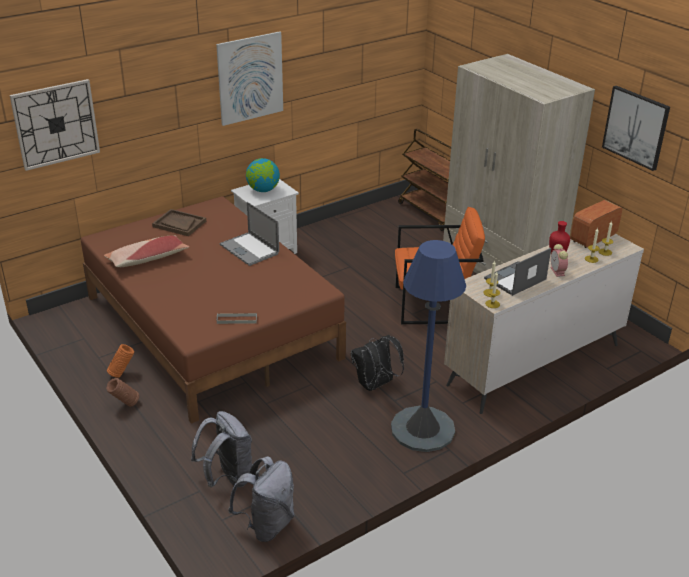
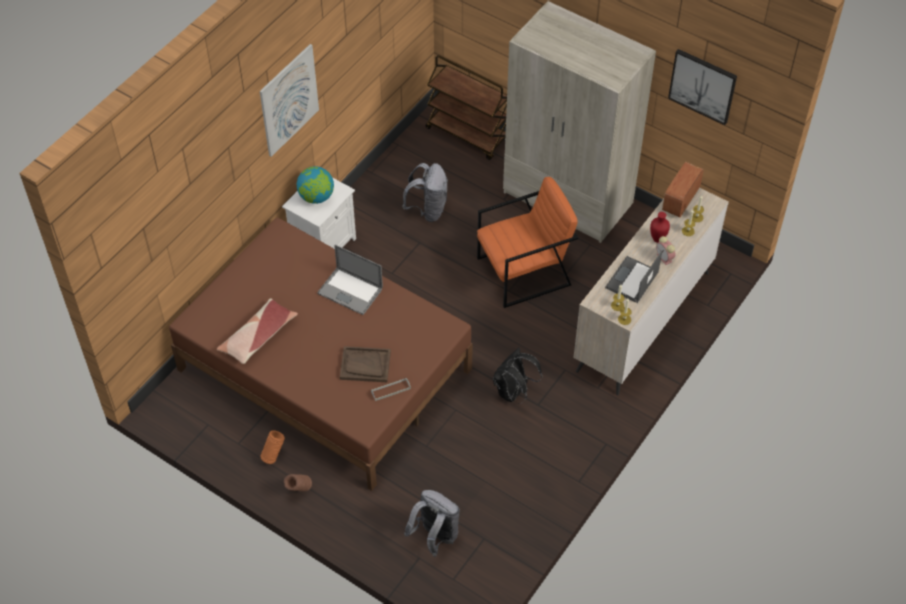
camera: 20 degrees left, 20 degrees up
wall clock [10,79,100,171] -> none
brown tray [152,209,206,236] -> brown tray moved to [340,346,391,382]
grey backpack [228,456,295,542] -> grey backpack moved to [403,163,448,222]
blue floor lamp [391,240,466,452] -> none

